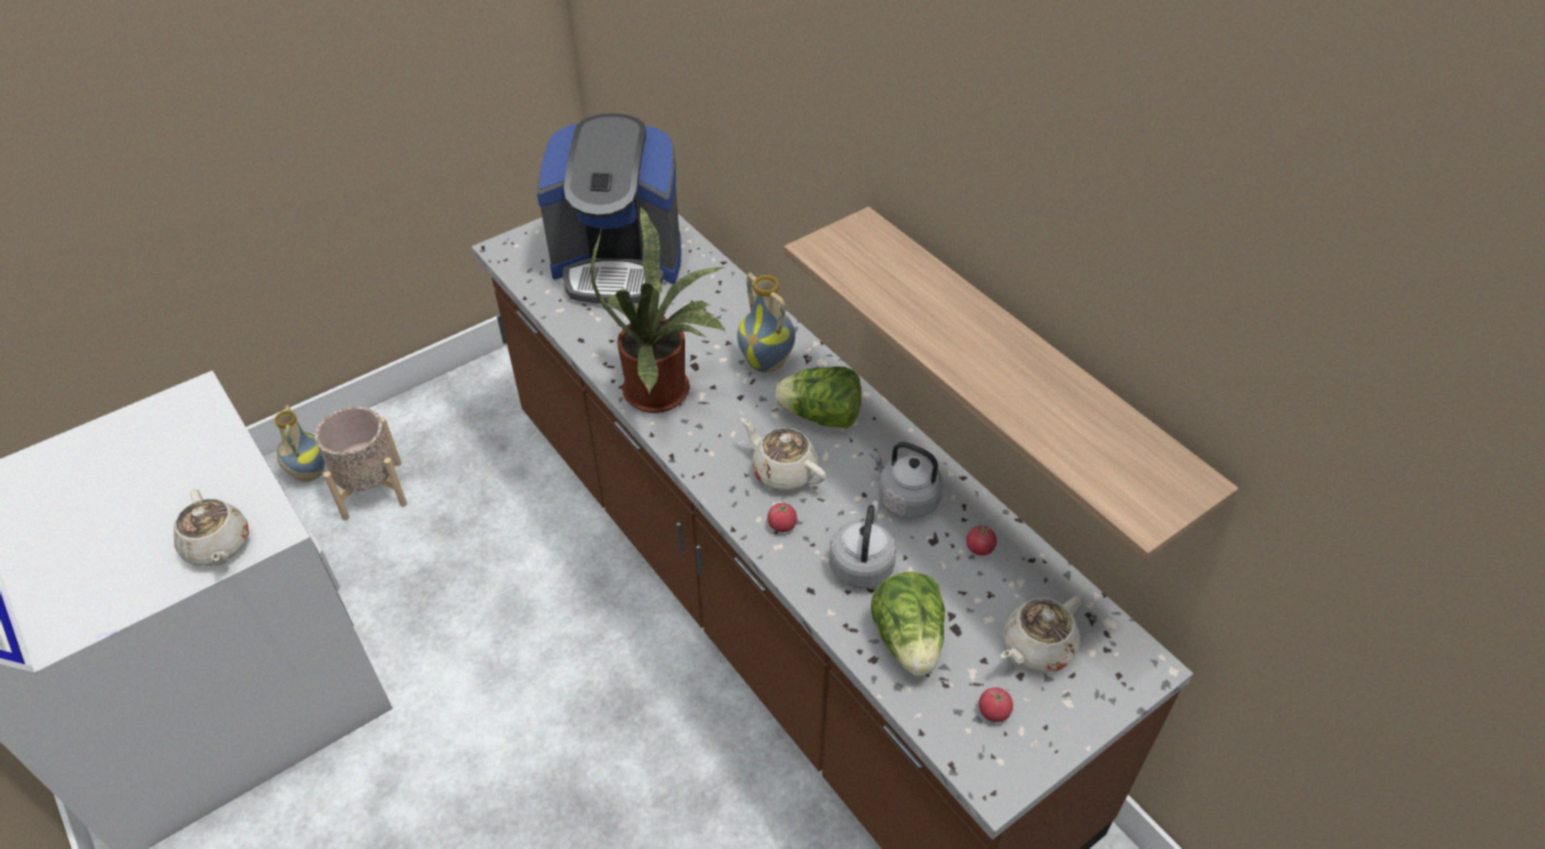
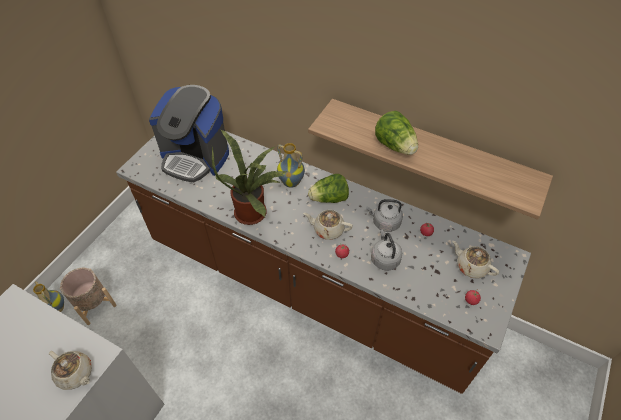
camera: 25 degrees left, 5 degrees up
coffee machine [537,113,681,304] -> coffee machine turned 45 degrees clockwise [149,85,229,182]
lettuce [871,572,945,676] -> lettuce moved to [375,111,418,155]
beige teapot [1001,594,1084,672] -> beige teapot turned 105 degrees clockwise [452,241,499,279]

